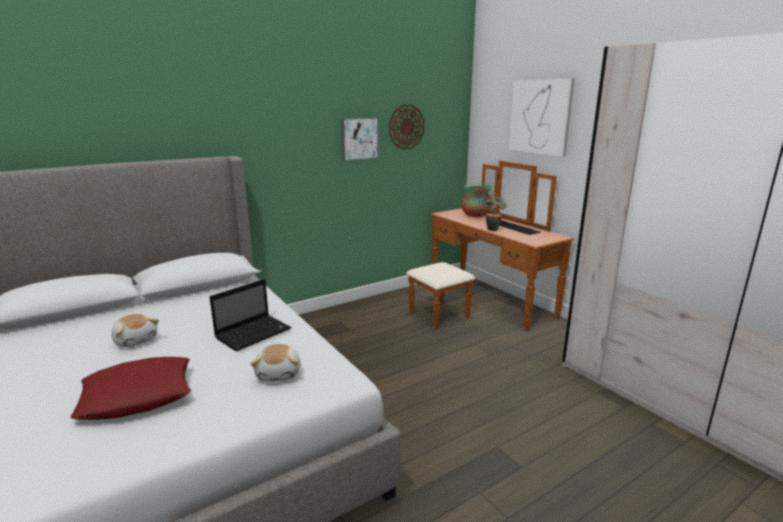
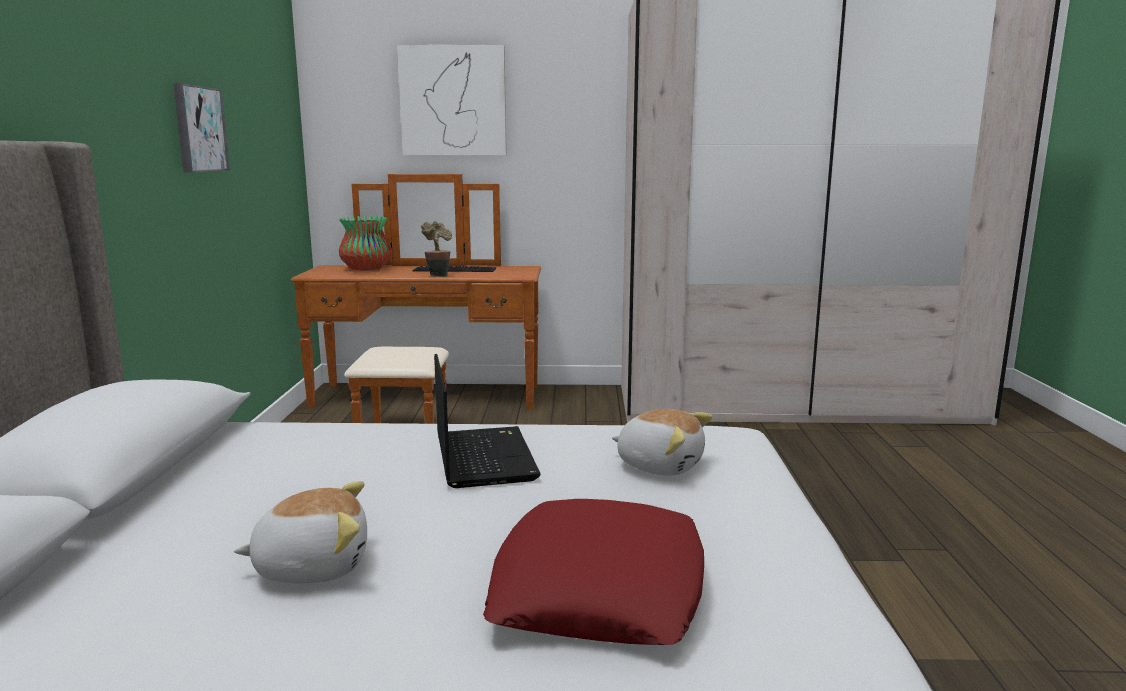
camera: 55 degrees left, 5 degrees down
wall clock [389,105,425,150] -> none

